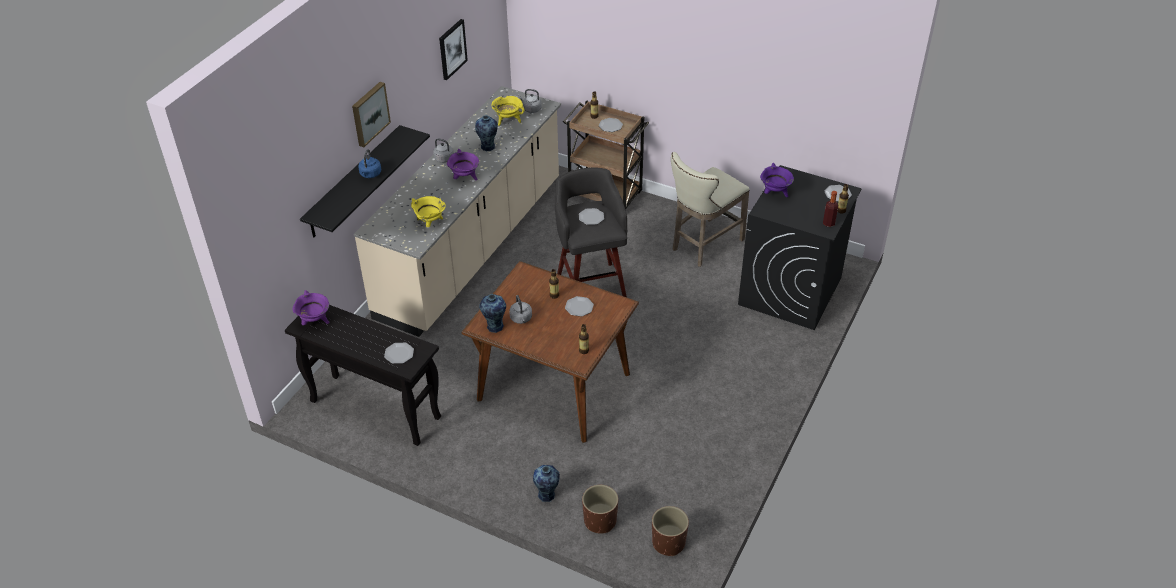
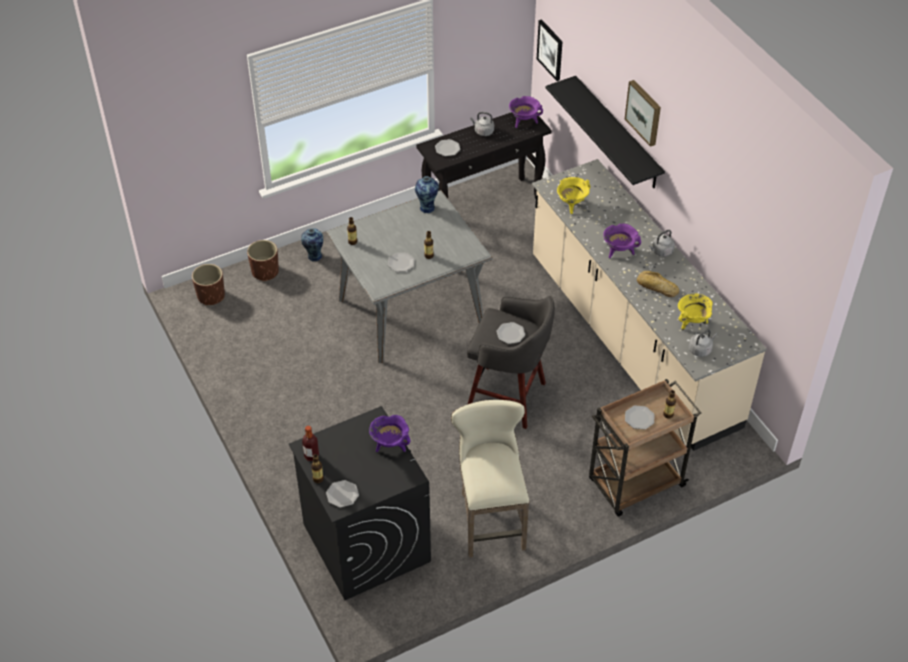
camera: 125 degrees right, 5 degrees up
blue kettle [358,149,381,178] -> none
picture [439,19,468,80] -> picture moved to [537,19,563,81]
brown dining table [462,261,639,443] -> grey dining table [326,190,493,363]
vase [475,115,498,151] -> bread [637,271,679,297]
grey kettle [509,295,532,324] -> grey kettle moved to [470,112,494,136]

